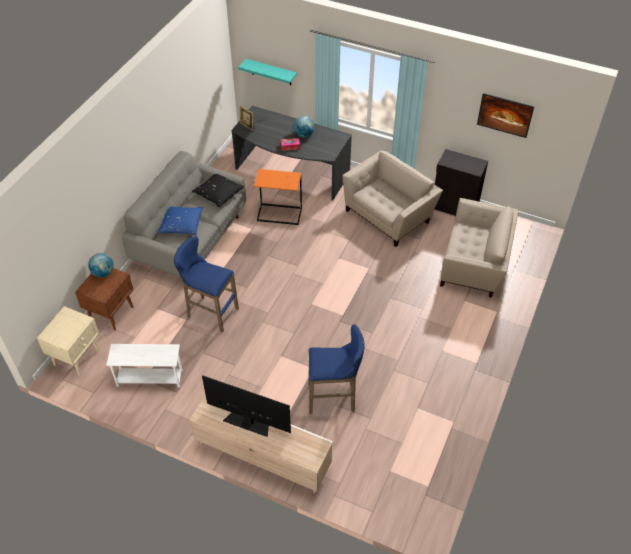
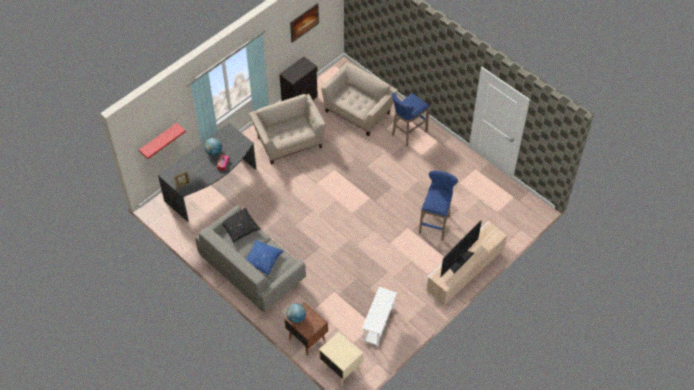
camera: 70 degrees left, 5 degrees up
blue stool [174,236,239,332] -> blue stool moved to [392,92,430,146]
turquoise shelf [238,59,297,85] -> red shelf [139,123,186,159]
orange side table [254,169,302,225] -> none

